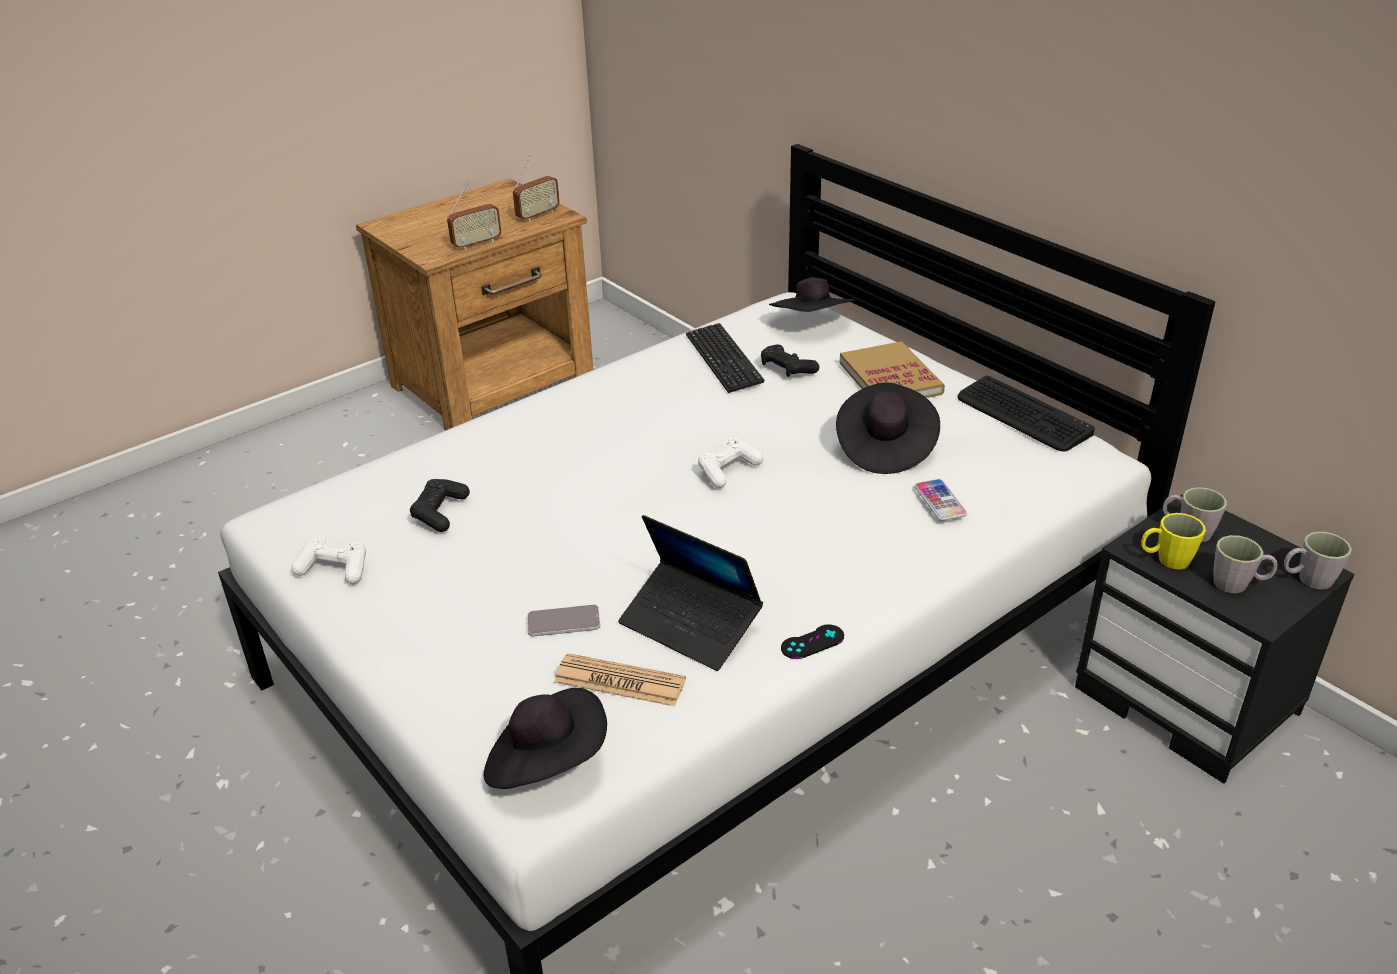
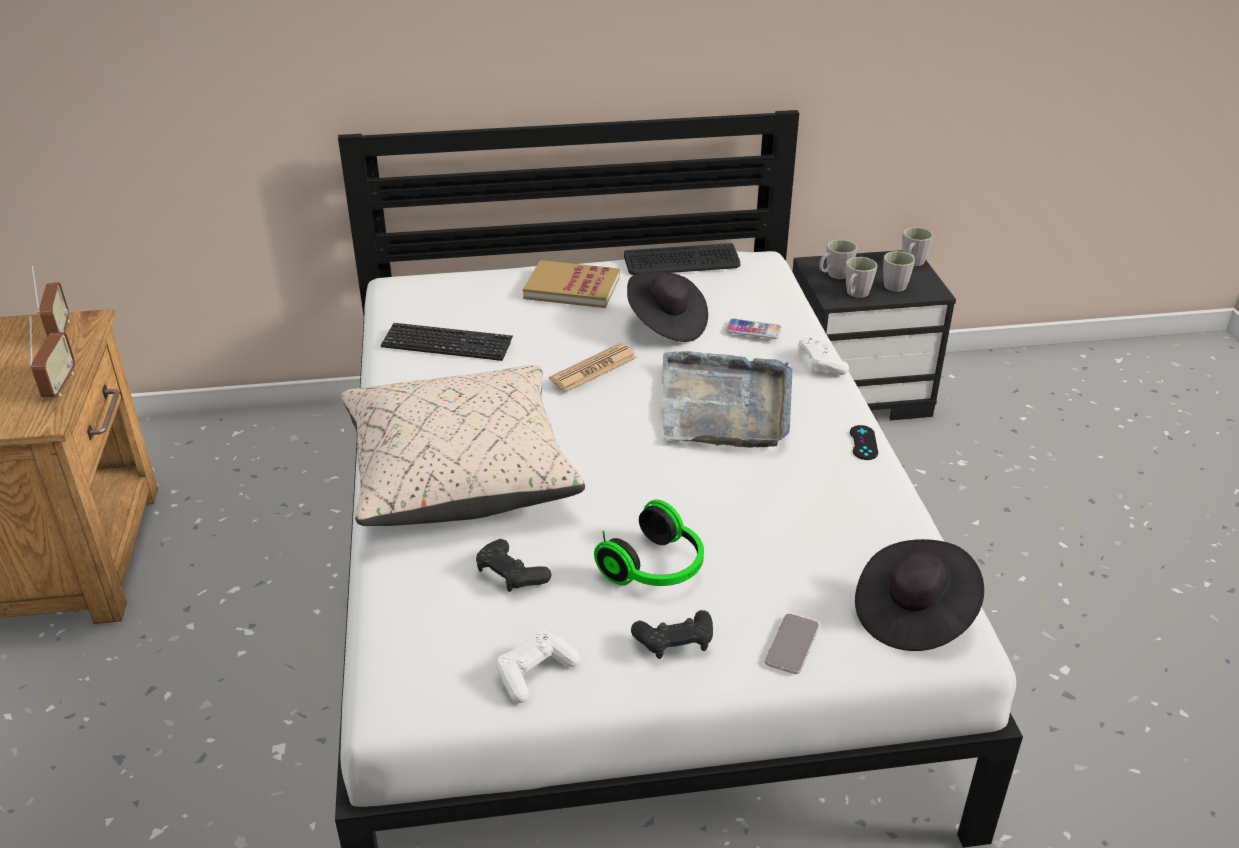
camera: 60 degrees left, 0 degrees up
phone [527,604,600,636] -> phone moved to [765,613,819,674]
newspaper [554,653,686,707] -> newspaper moved to [549,344,637,392]
laptop [618,515,763,671] -> none
white game controller [698,438,763,488] -> white game controller moved to [798,336,849,375]
black game controller [761,344,819,377] -> black game controller moved to [631,610,713,659]
black hat [769,277,856,312] -> none
yellow mug [1141,513,1206,569] -> grey mug [846,257,878,298]
none -> beige pillow [341,365,585,526]
none -> headphones [594,500,704,586]
none -> grey tray [662,351,793,448]

